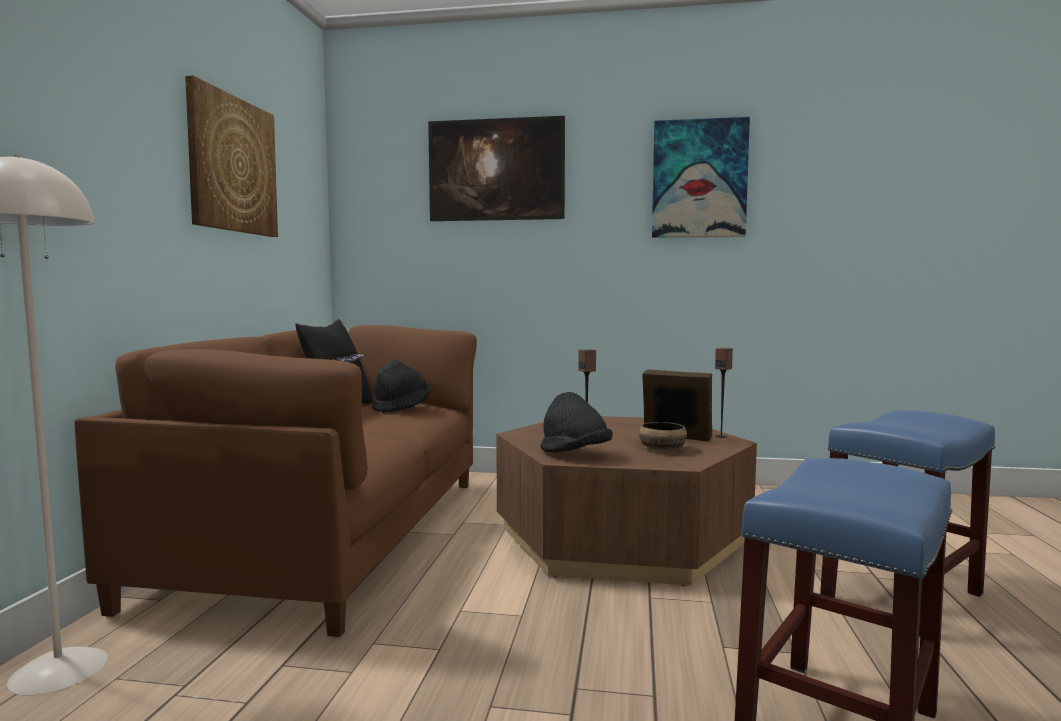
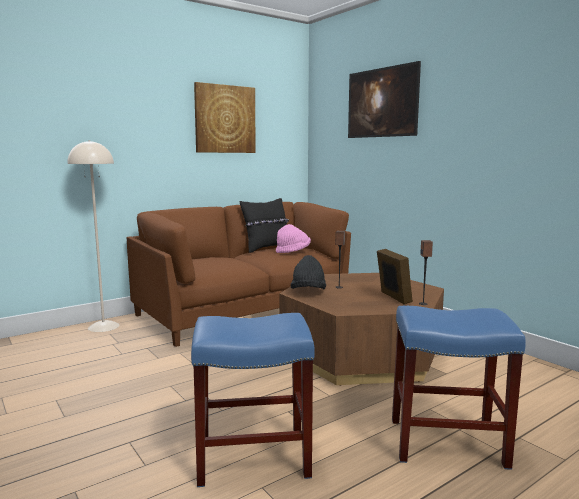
camera: 45 degrees right, 5 degrees up
black hat [372,360,430,413] -> pink hat [276,224,311,253]
bowl [639,422,687,451] -> none
picture [652,117,750,238] -> none

